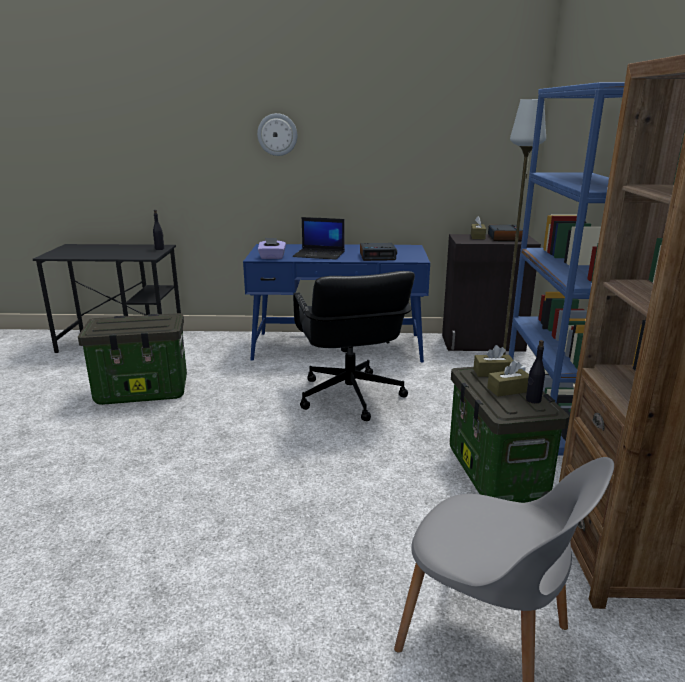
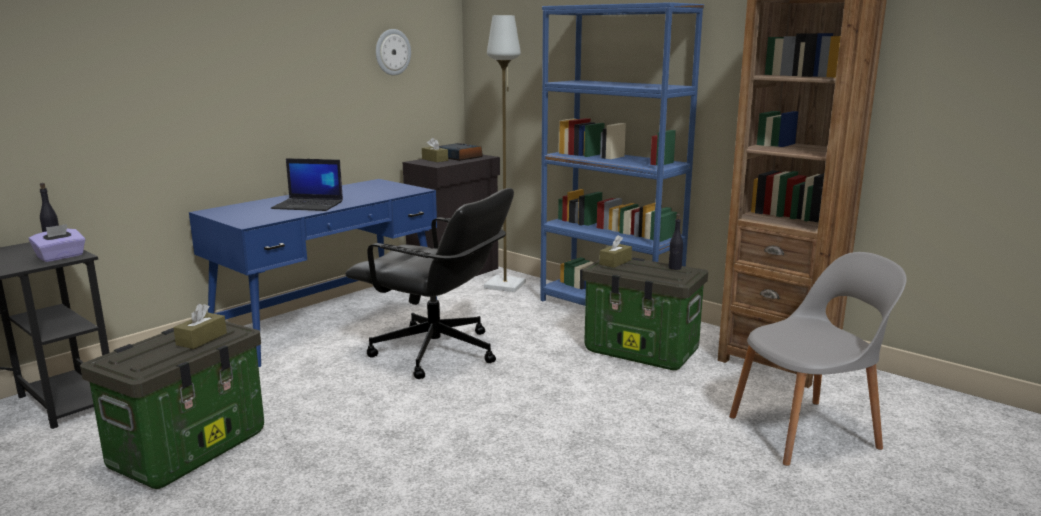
camera: 50 degrees left, 5 degrees down
wall clock [257,113,297,156] -> wall clock moved to [376,29,411,75]
purple tissue box [258,238,286,259] -> purple tissue box moved to [29,224,86,262]
laptop [293,217,345,260] -> laptop turned 45 degrees clockwise [271,158,343,211]
alarm clock [360,243,397,261] -> none
brown tissue box [487,361,529,397] -> brown tissue box moved to [173,304,227,349]

